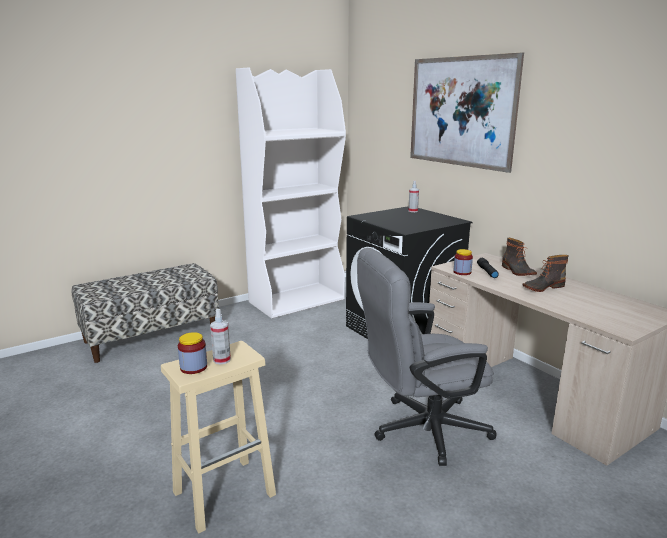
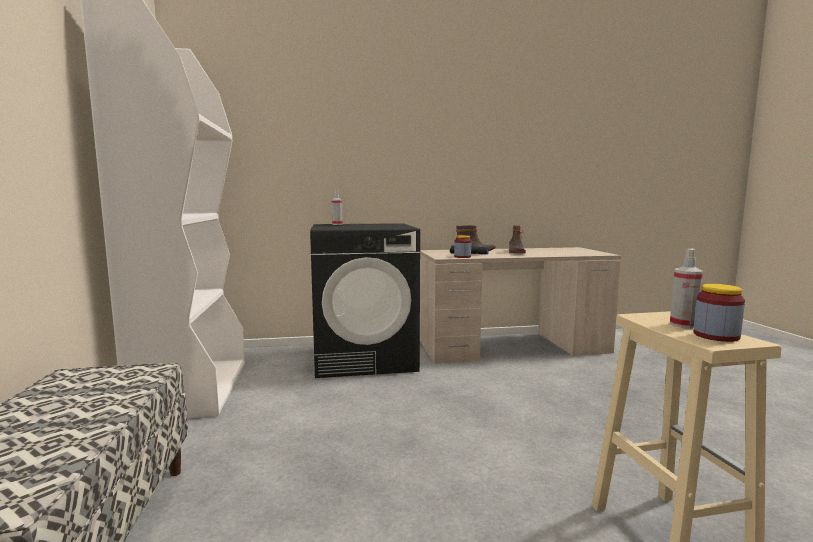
camera: 65 degrees left, 10 degrees down
grey office chair [357,248,497,466] -> none
picture [410,52,524,173] -> none

